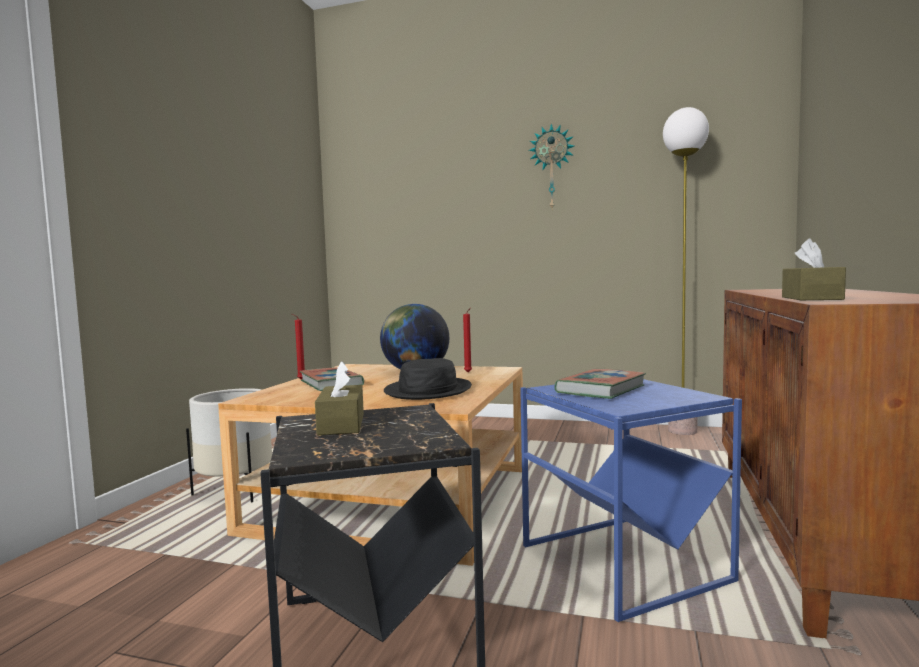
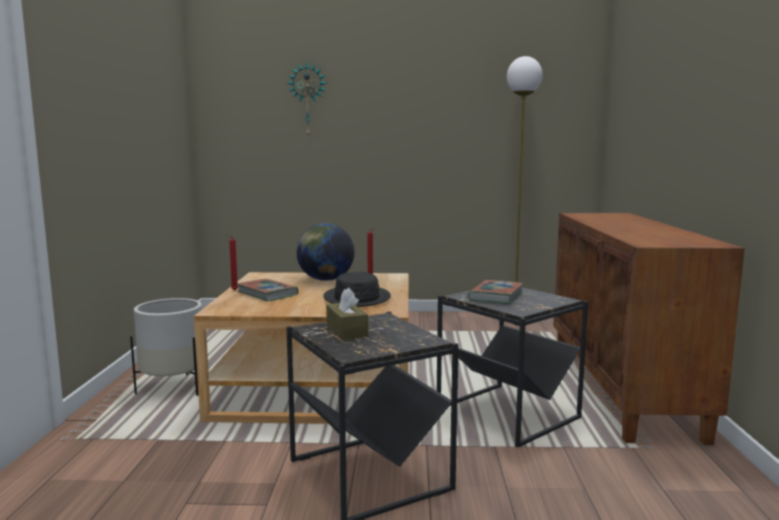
camera: 15 degrees left, 5 degrees up
blue side table [520,379,742,622] -> black side table [437,287,588,447]
wall clock [529,123,574,209] -> wall clock moved to [287,62,327,138]
brown tissue box [782,238,846,300] -> none

